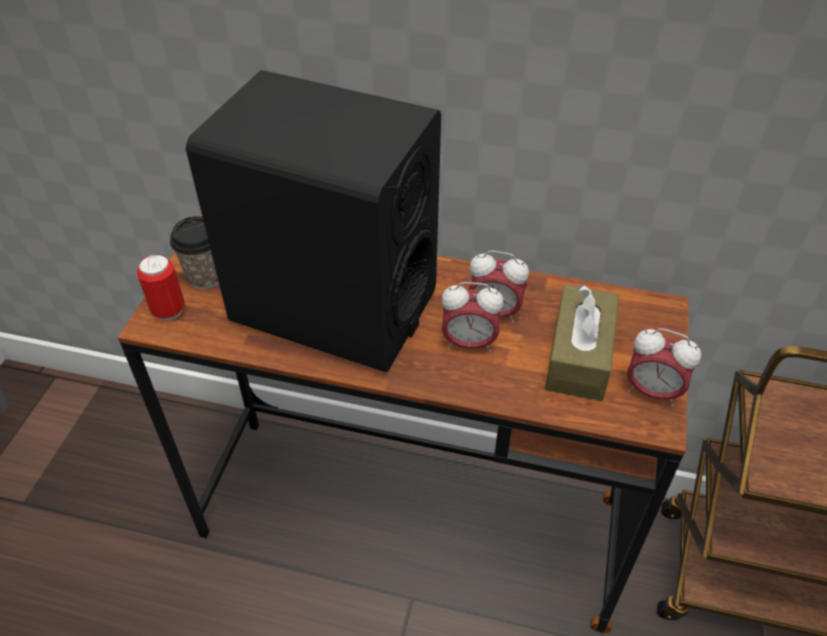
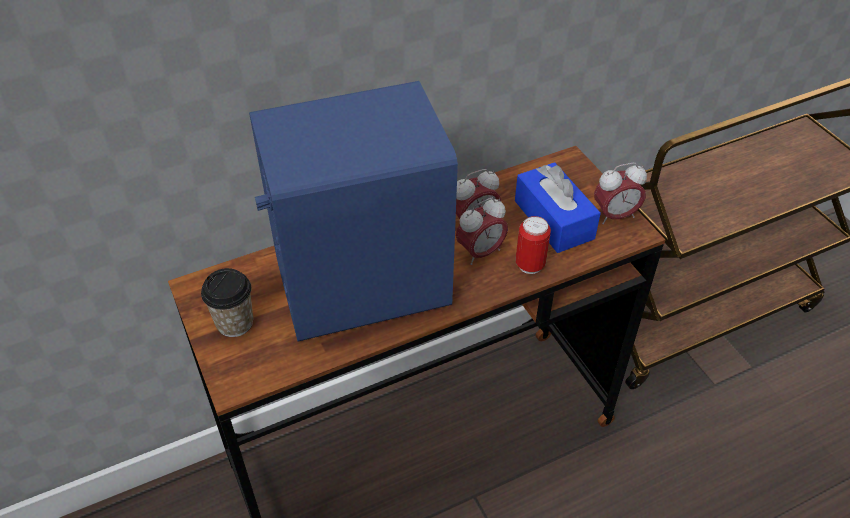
camera: 40 degrees left, 0 degrees up
can [137,254,185,321] -> can moved to [516,216,551,274]
black speaker [185,70,441,372] -> blue speaker [249,81,458,341]
brown tissue box [545,285,619,401] -> blue tissue box [515,162,601,253]

